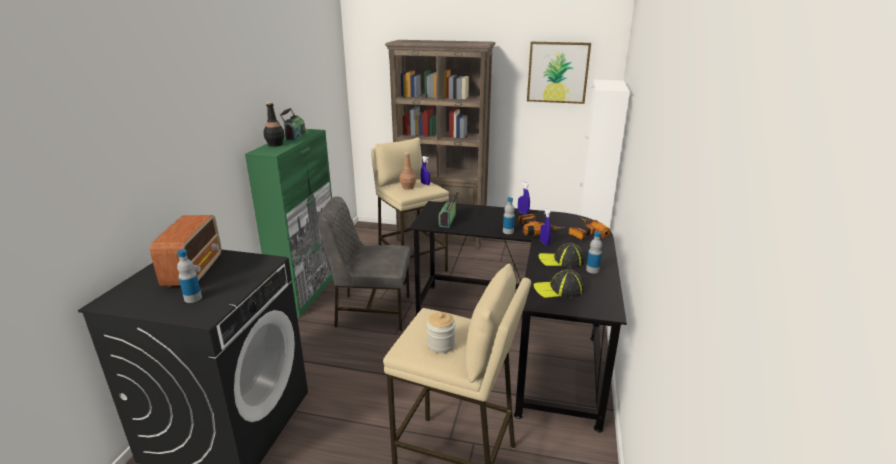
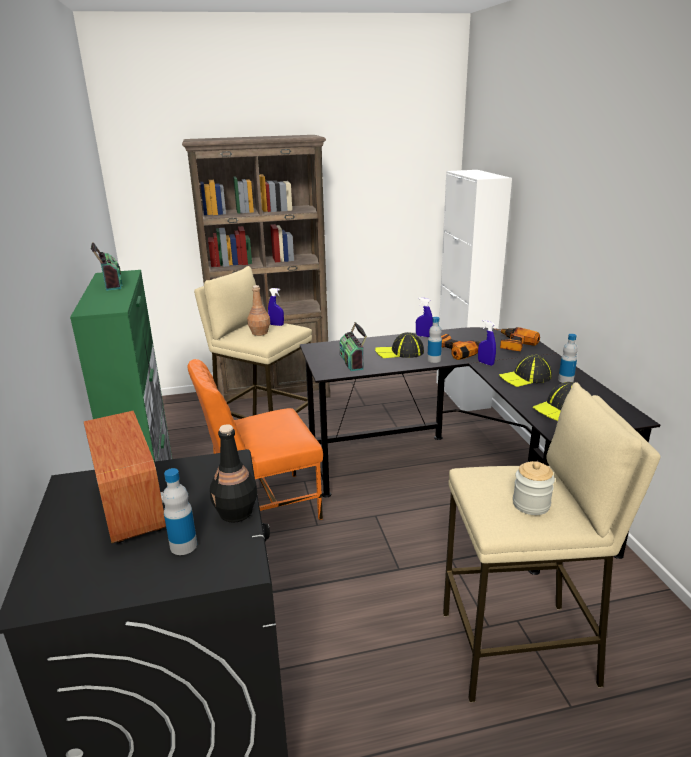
camera: 25 degrees left, 0 degrees up
black bottle [264,102,285,147] -> black bottle moved to [210,424,257,523]
grey chair [318,196,411,331] -> orange chair [188,359,323,520]
picture [527,42,591,104] -> none
none -> cap [375,332,424,358]

